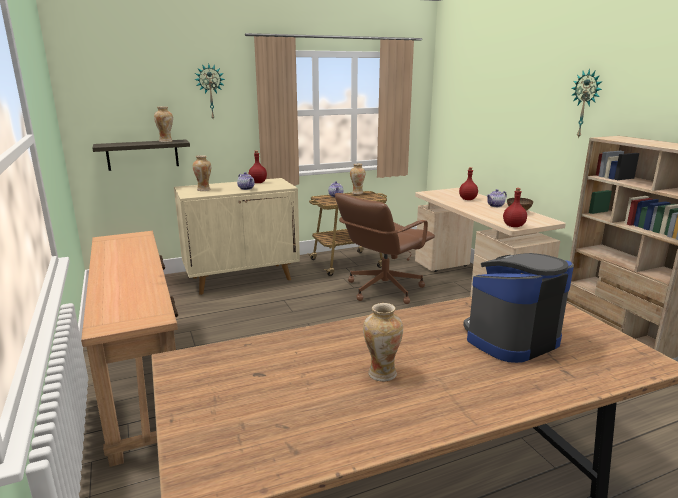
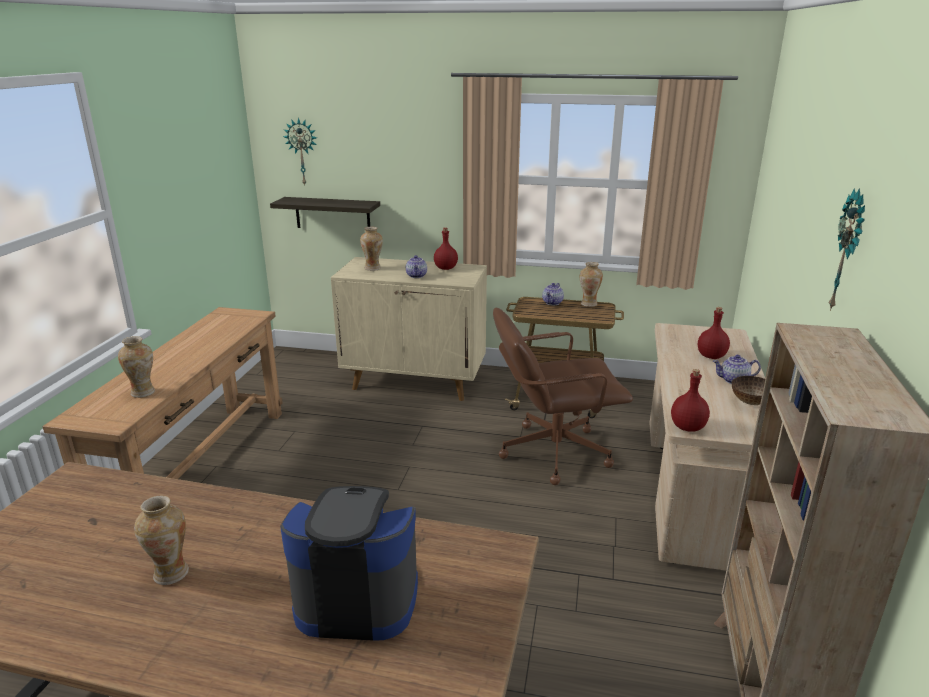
camera: 35 degrees right, 5 degrees up
vase [154,107,173,142] -> vase moved to [118,336,155,398]
wall clock [194,64,225,118] -> wall clock moved to [283,118,317,186]

